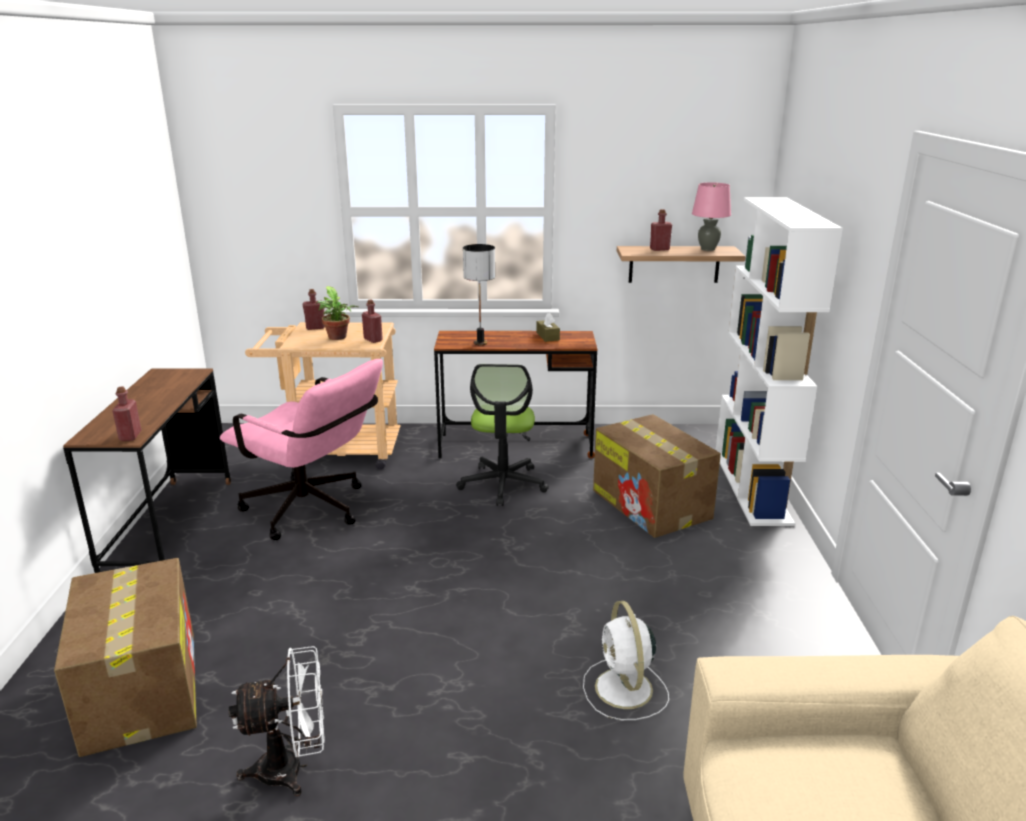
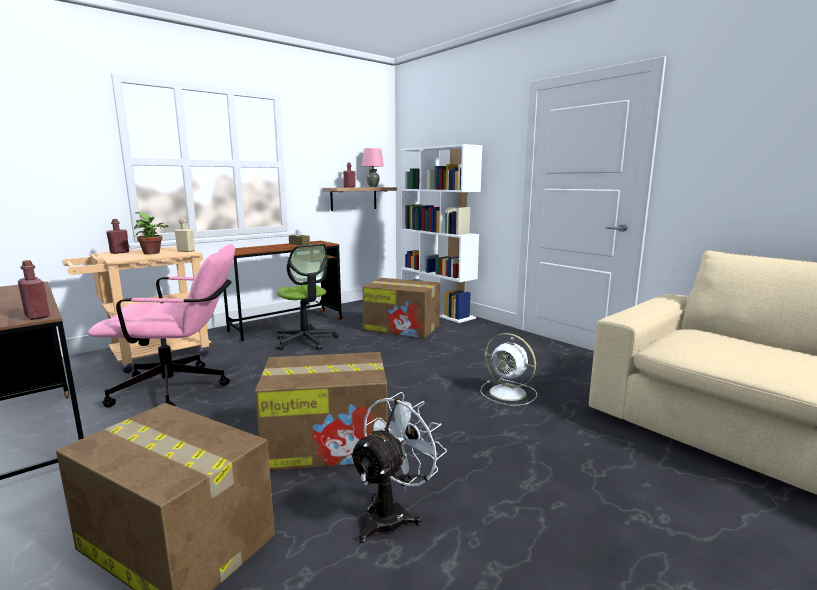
camera: 40 degrees left, 10 degrees down
red bottle [362,300,383,343] -> beige bottle [174,218,195,252]
table lamp [463,244,495,345] -> none
none -> cardboard box [255,352,388,471]

